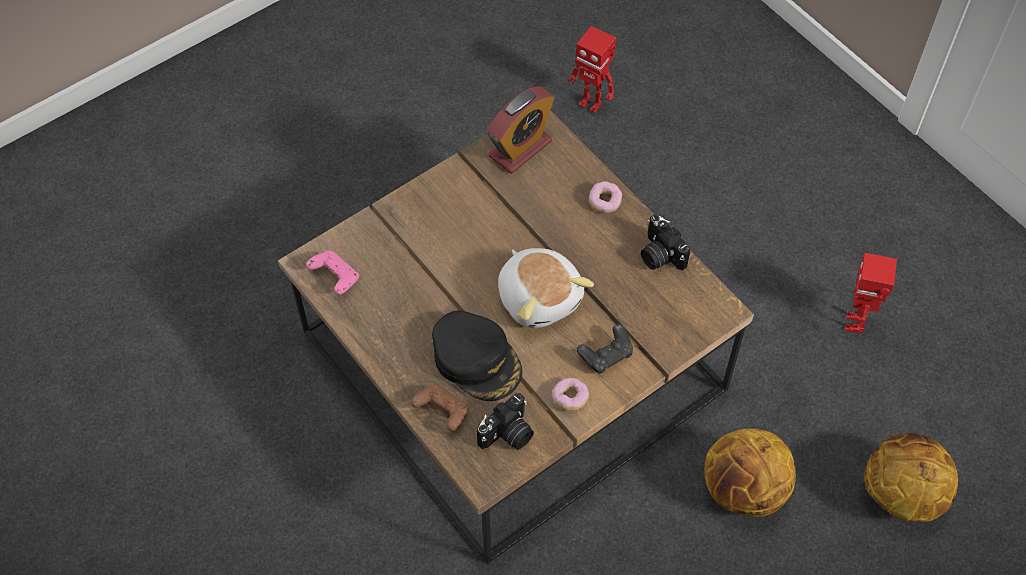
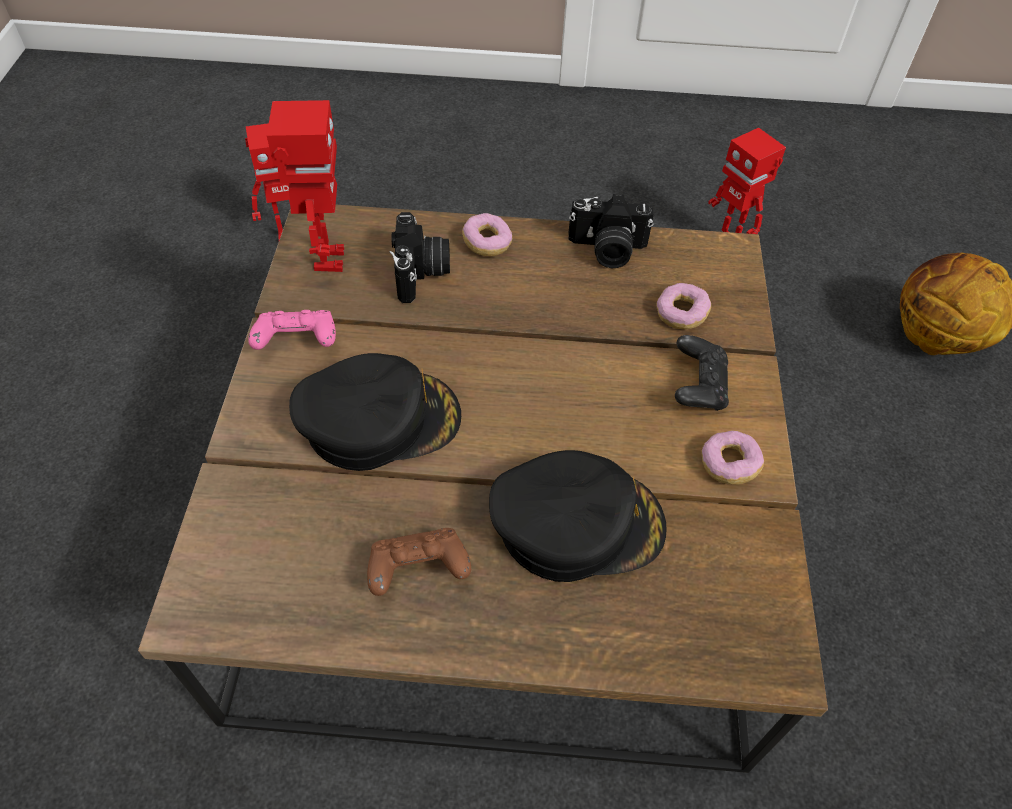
camera: 50 degrees left, 5 degrees down
pink game controller [306,250,359,295] -> pink game controller moved to [248,310,336,350]
brown game controller [411,384,468,431] -> brown game controller moved to [367,528,471,596]
camera [477,393,534,450] -> camera moved to [389,212,450,303]
alarm clock [487,87,554,174] -> toy robot [267,100,344,272]
plush toy [498,248,594,328] -> none
basketball [704,428,796,517] -> none
none -> black cap [289,353,461,471]
none -> donut [657,283,711,330]

